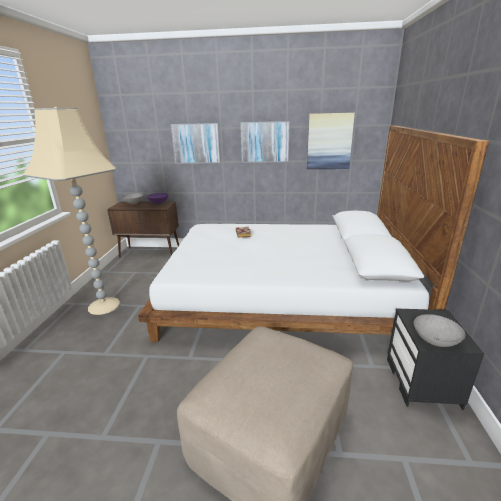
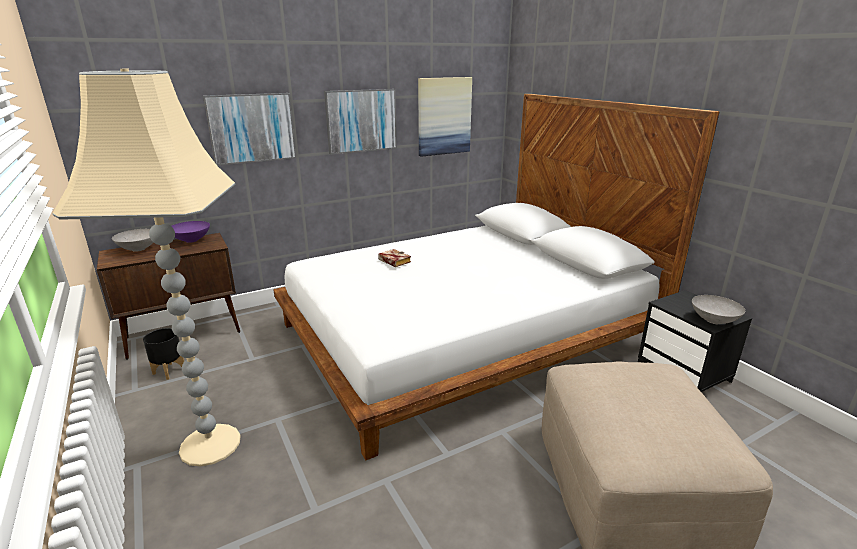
camera: 35 degrees left, 0 degrees up
none -> black planter [143,328,184,380]

